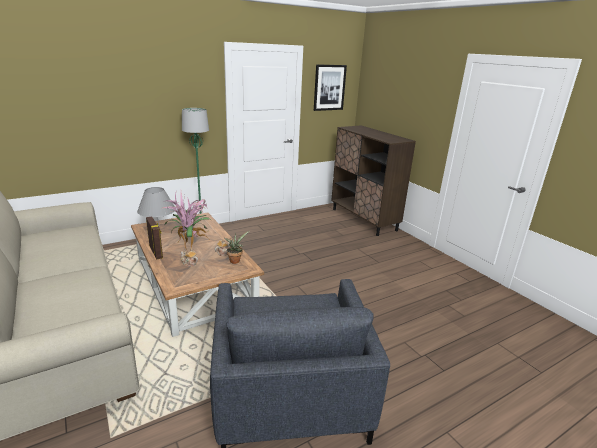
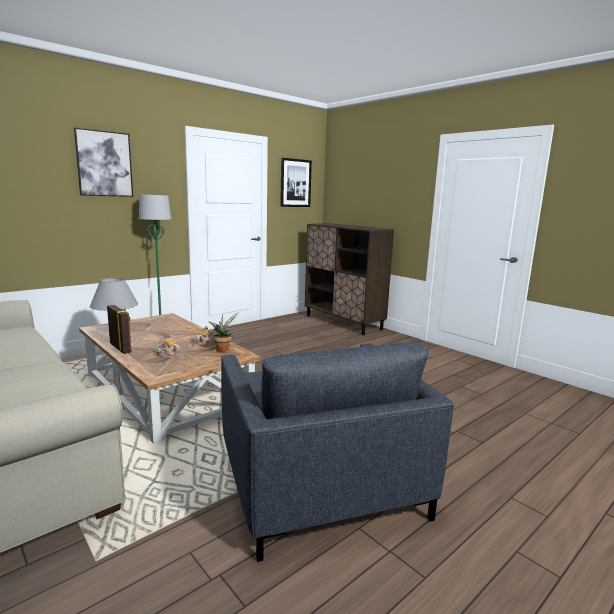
camera: 10 degrees left, 10 degrees down
potted plant [163,191,211,250] -> none
none -> picture [74,128,133,197]

